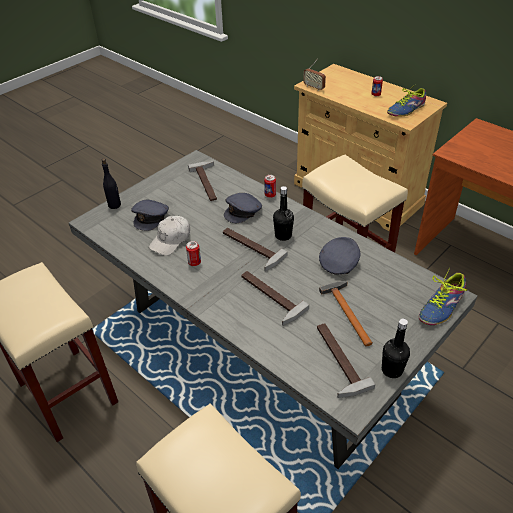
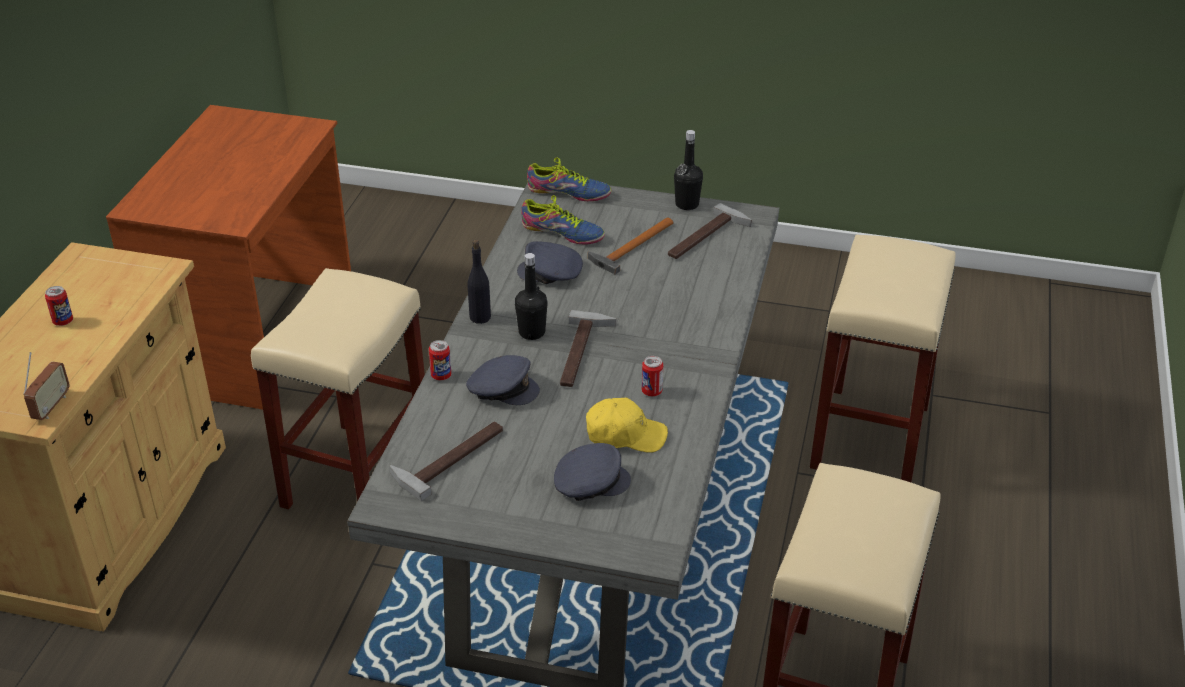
camera: 120 degrees left, 5 degrees down
black bottle [102,158,121,209] -> black bottle moved to [467,240,491,324]
white cap [149,216,190,256] -> yellow cap [586,398,668,453]
hammer [241,271,309,326] -> none
shoe [387,84,426,117] -> shoe moved to [521,195,605,244]

